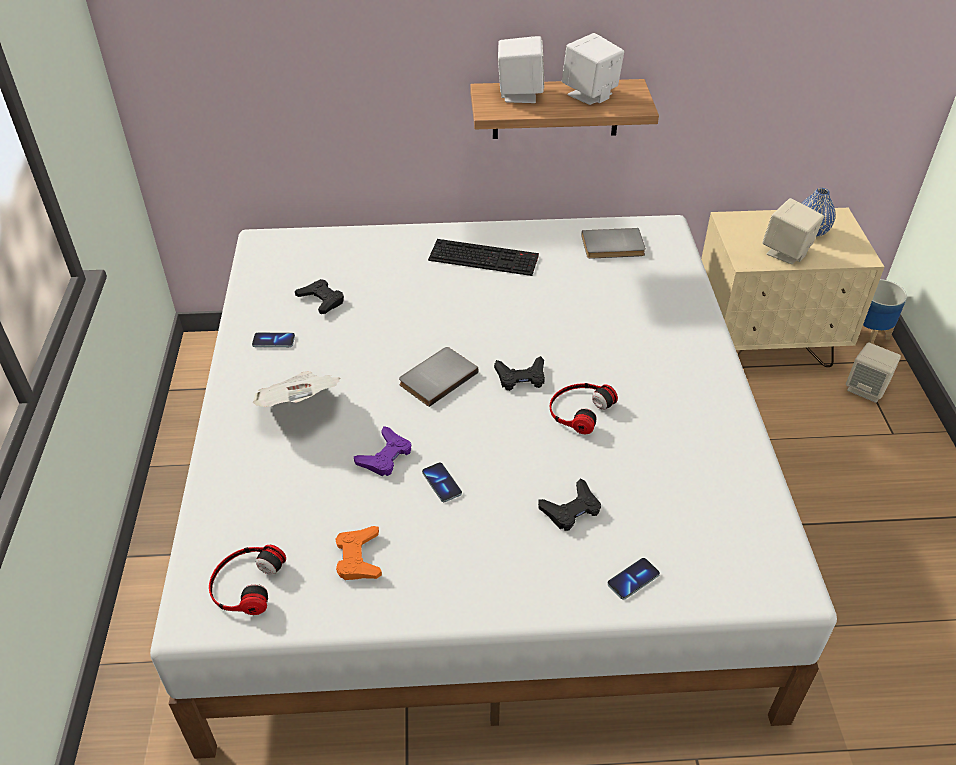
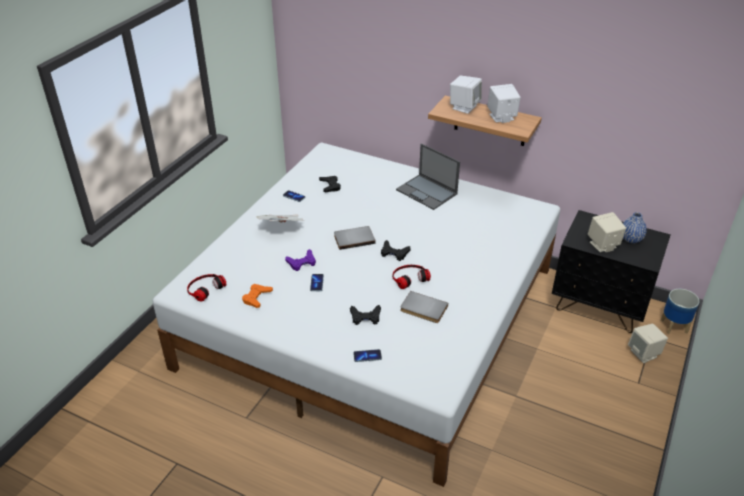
camera: 30 degrees right, 5 degrees down
keyboard [428,239,539,276] -> laptop [396,143,460,210]
grey book [581,228,646,259] -> grey book moved to [400,291,448,323]
beige nightstand [701,208,884,367] -> black nightstand [552,210,671,333]

